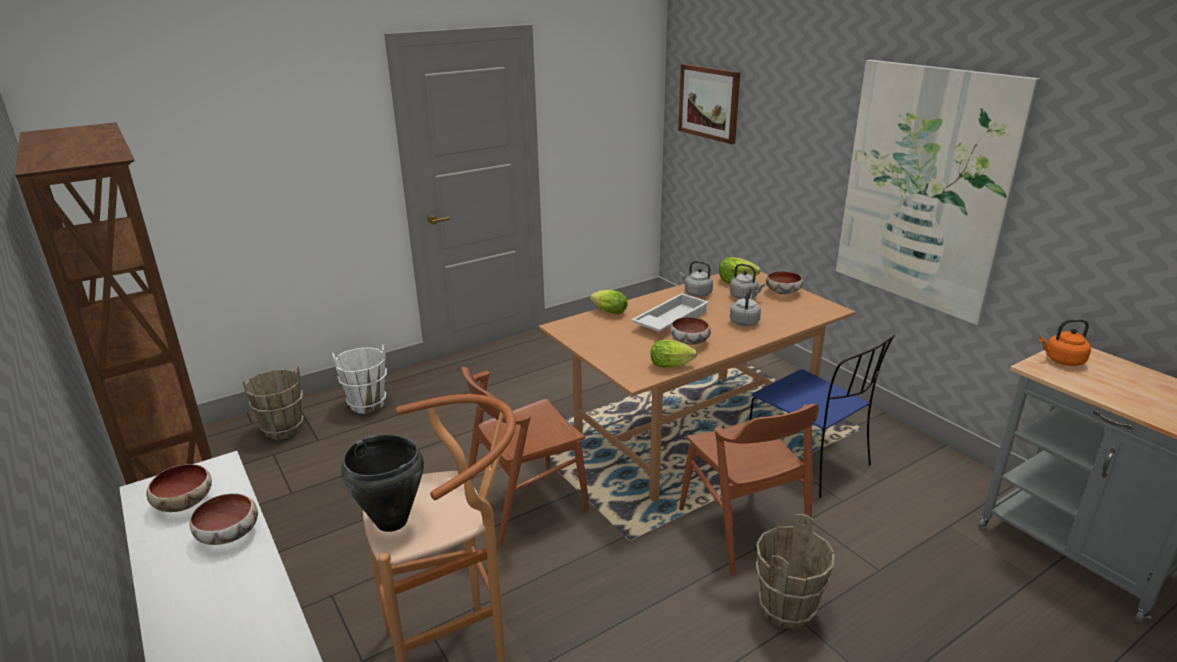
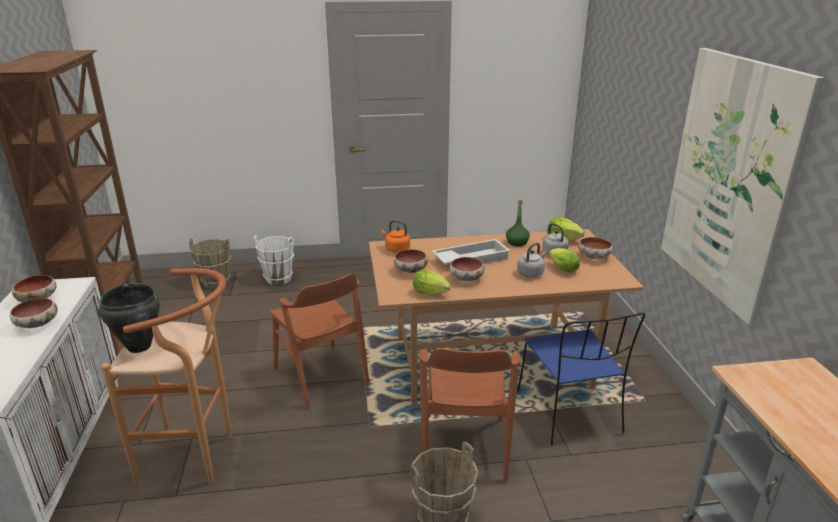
camera: 25 degrees right, 0 degrees up
brown chair [461,367,589,546] -> brown chair turned 120 degrees counterclockwise [270,274,369,409]
lettuce [590,290,628,315] -> lettuce moved to [549,248,580,273]
picture [678,64,740,144] -> none
grey kettle [679,261,713,297] -> green bottle [506,200,530,246]
orange kettle [1039,319,1091,366] -> orange kettle moved to [381,220,410,253]
none -> bowl [394,249,428,273]

